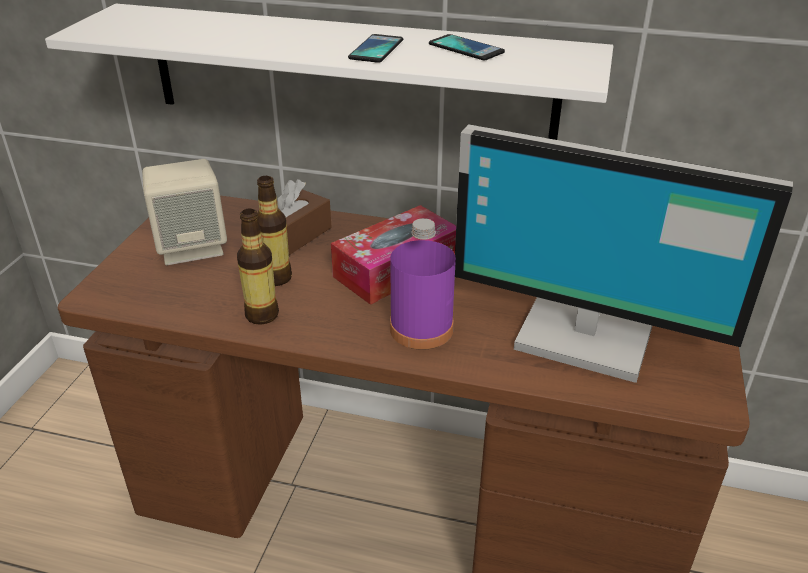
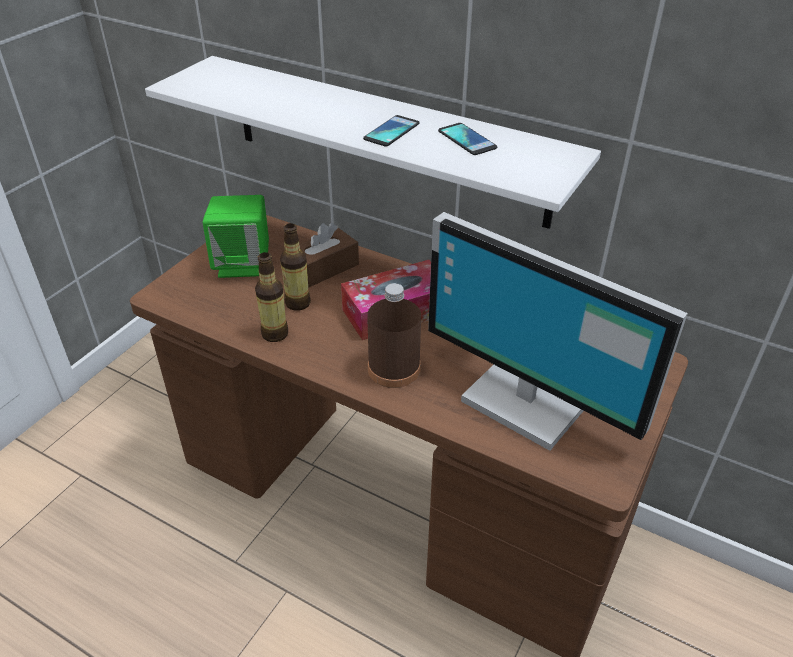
camera: 15 degrees right, 5 degrees up
beige speaker [142,159,227,265] -> green speaker [203,195,269,278]
purple bottle [390,218,456,350] -> brown bottle [367,283,421,388]

